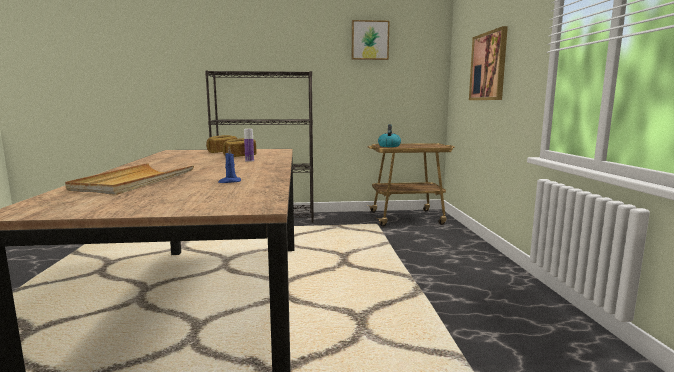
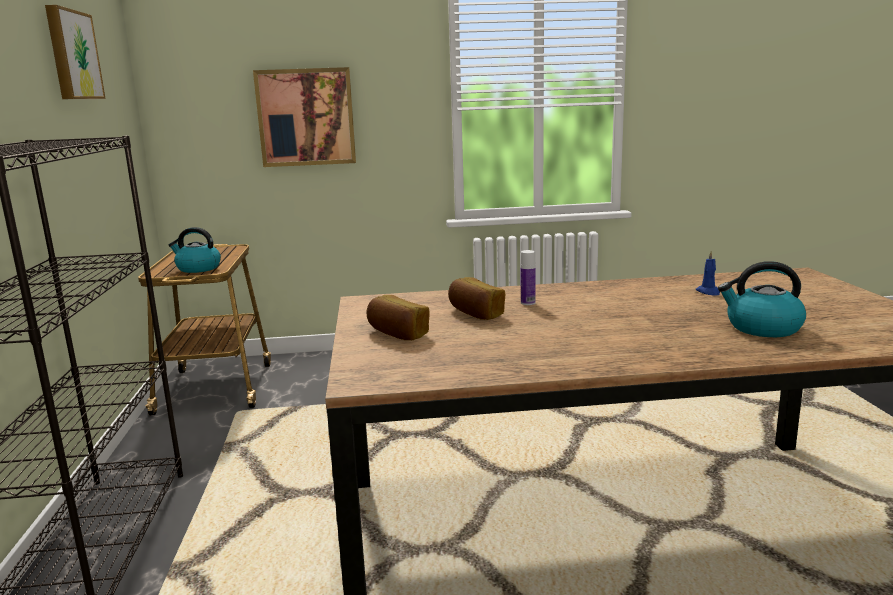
camera: 90 degrees left, 5 degrees up
beige tray [65,163,194,195] -> kettle [718,261,806,337]

